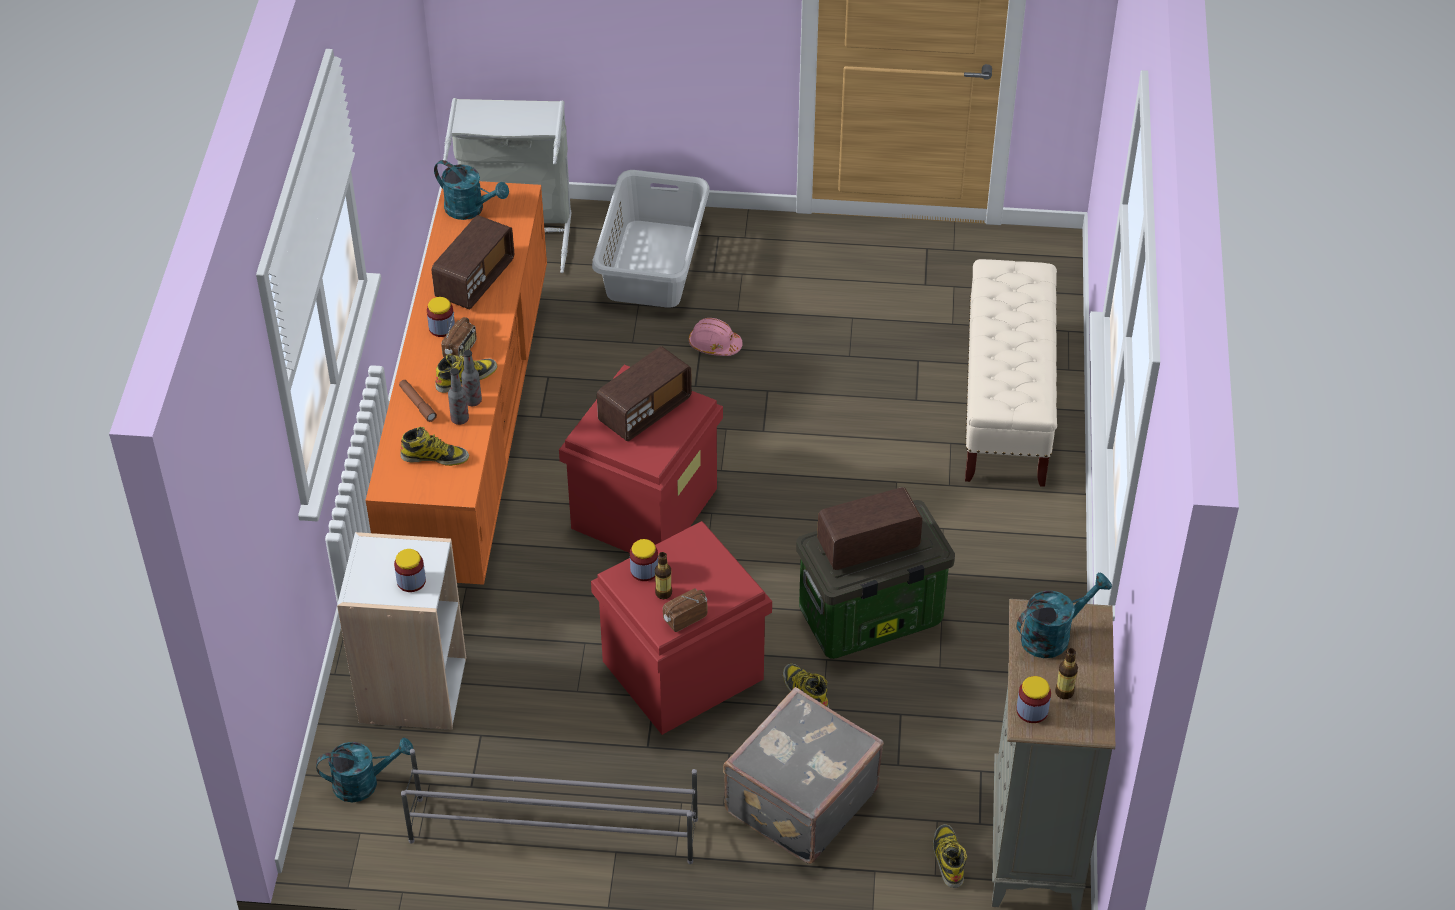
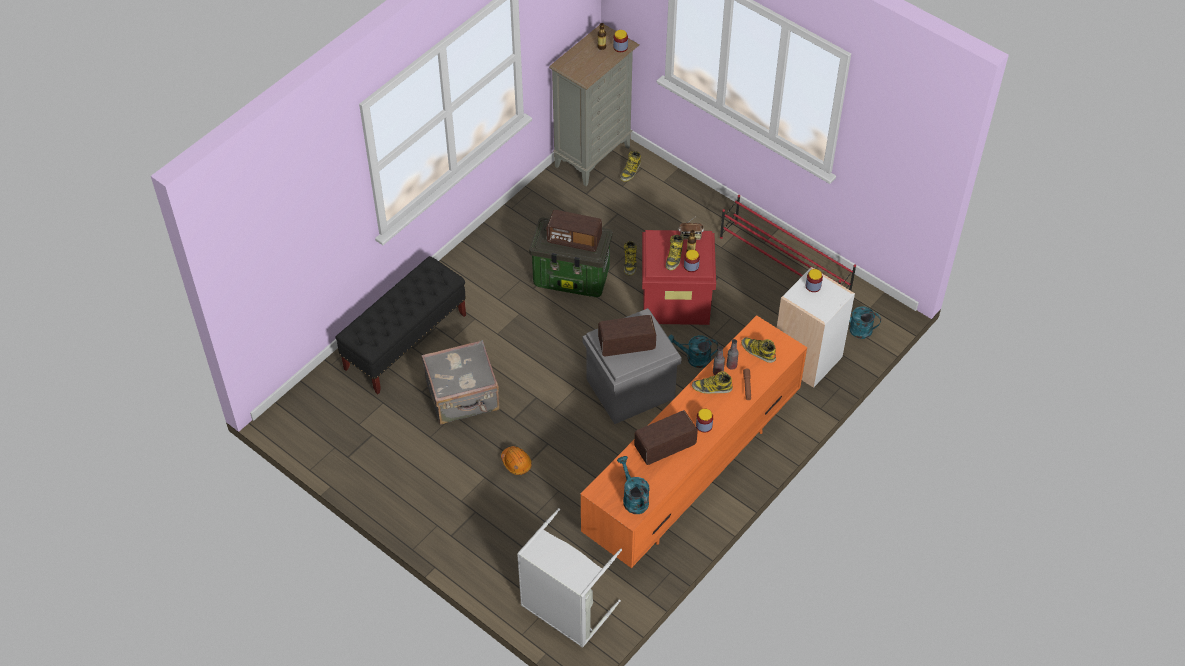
camera: 145 degrees left, 5 degrees up
grey shoe rack [401,749,698,864] -> red shoe rack [720,195,856,291]
radio [441,312,477,359] -> none
red storage box [559,365,723,553] -> grey storage box [582,308,682,424]
grey laundry basket [592,170,710,308] -> none
pink hard hat [689,318,743,356] -> orange hard hat [501,446,532,475]
grey suitcase [723,687,884,864] -> grey suitcase moved to [422,340,500,425]
beige bench [965,259,1057,487] -> black bench [336,256,466,394]
turquoise watering can [1017,572,1112,658] -> turquoise watering can moved to [668,335,718,368]
none -> boot [666,235,683,270]

